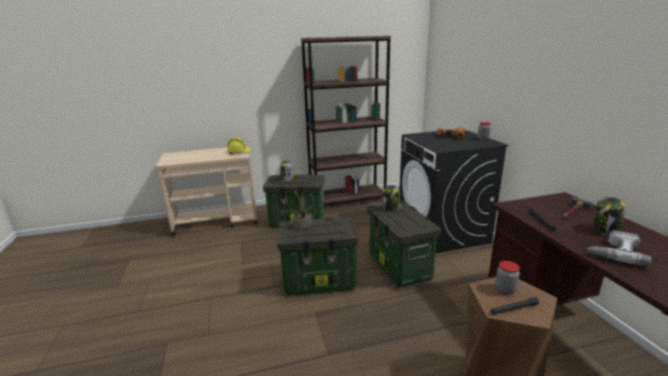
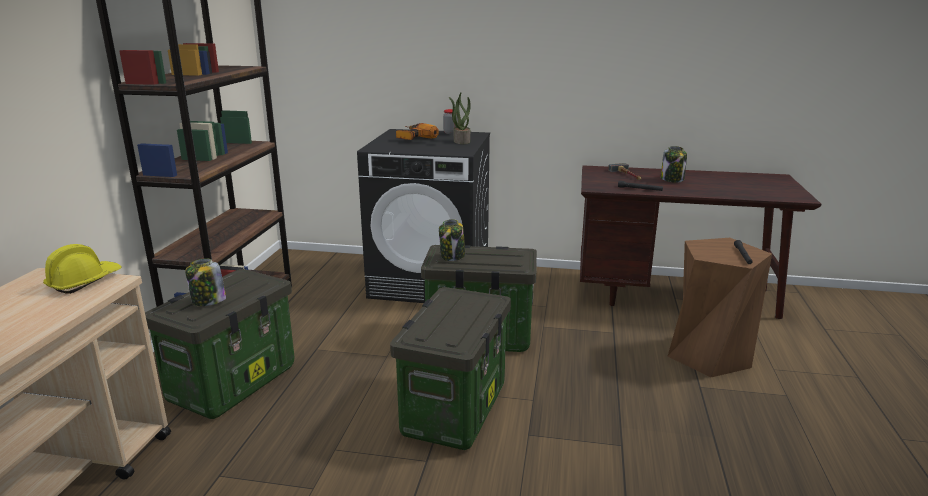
camera: 65 degrees left, 0 degrees up
potted plant [290,190,314,230] -> potted plant moved to [448,93,471,144]
jar [495,261,520,295] -> none
power drill [587,231,652,266] -> none

